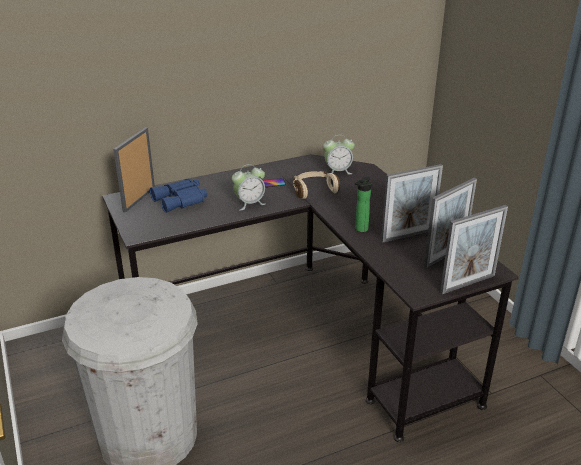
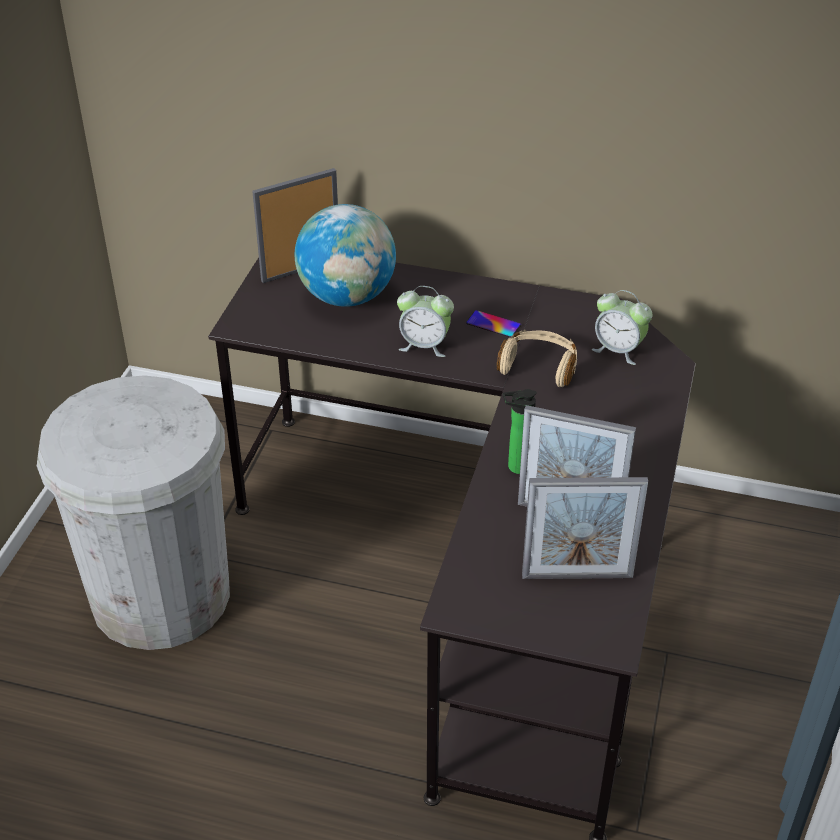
camera: 40 degrees right, 10 degrees up
blue binoculars [150,179,207,213] -> globe [295,204,396,307]
picture frame [440,205,508,294] -> none

